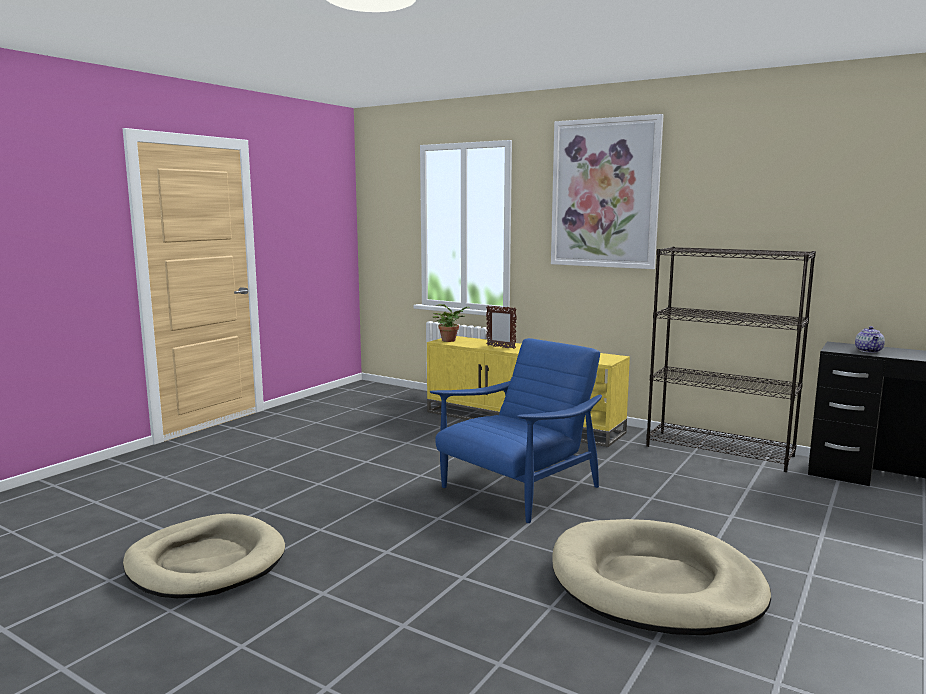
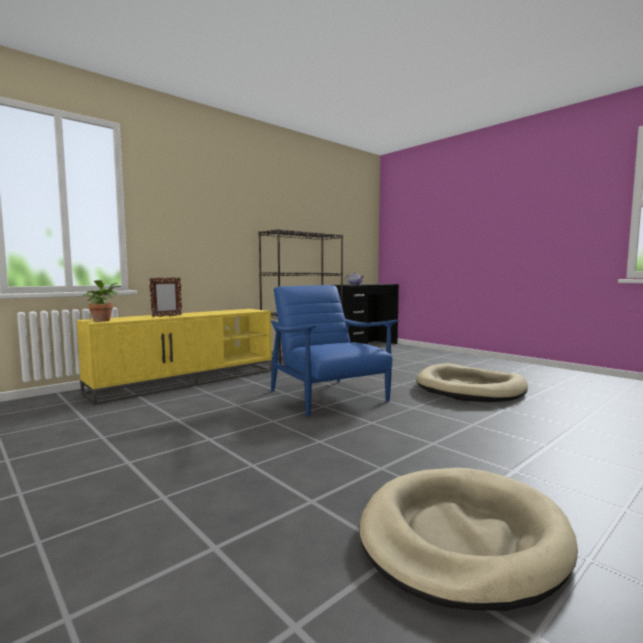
camera: 75 degrees left, 5 degrees down
picture [551,114,663,269] -> none

